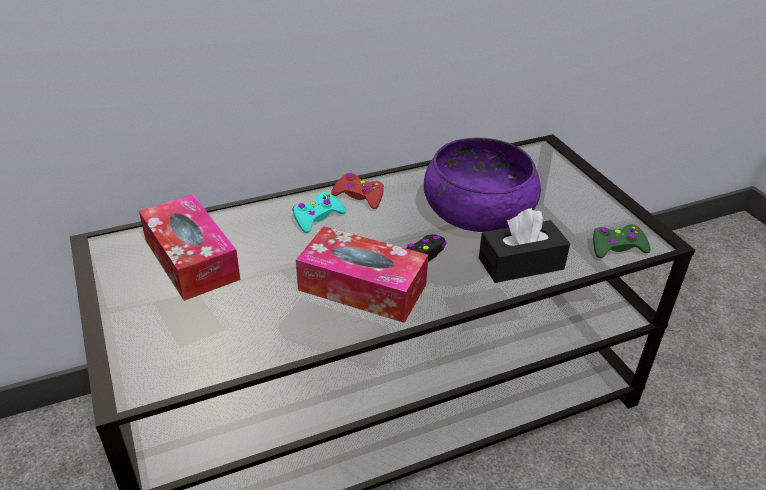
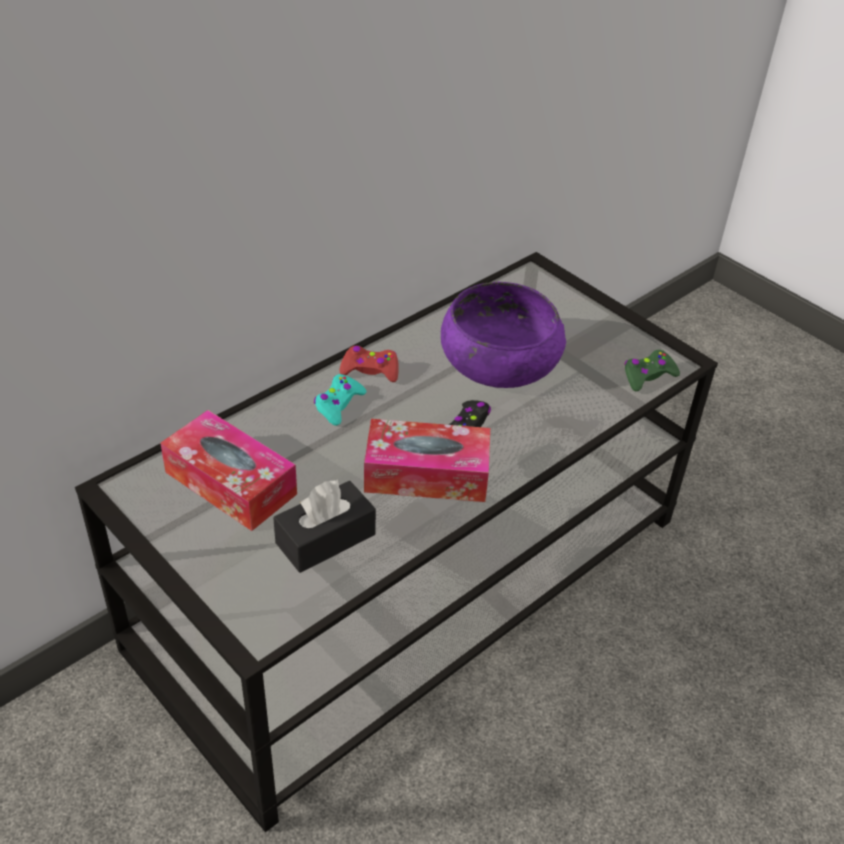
camera: 20 degrees left, 5 degrees up
black tissue box [479,208,570,283] -> black tissue box moved to [273,479,376,573]

